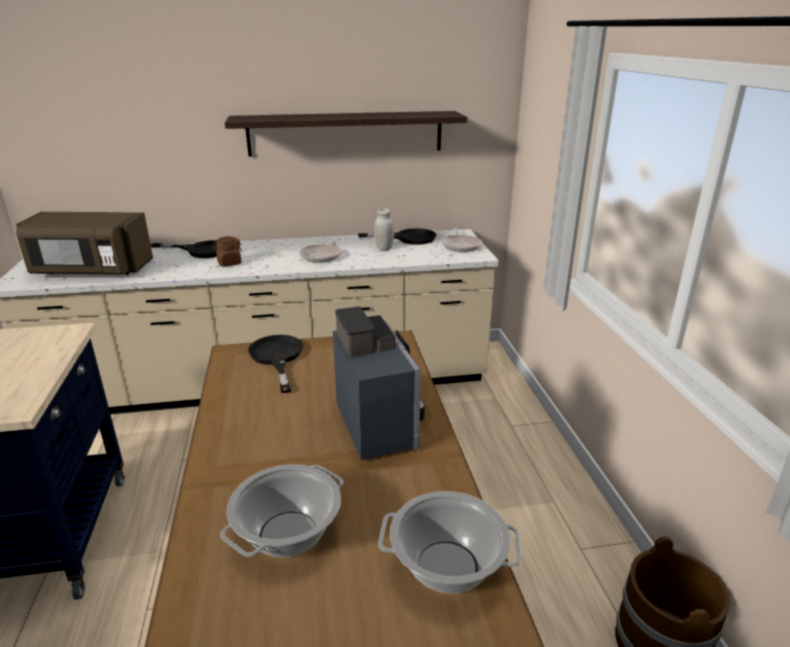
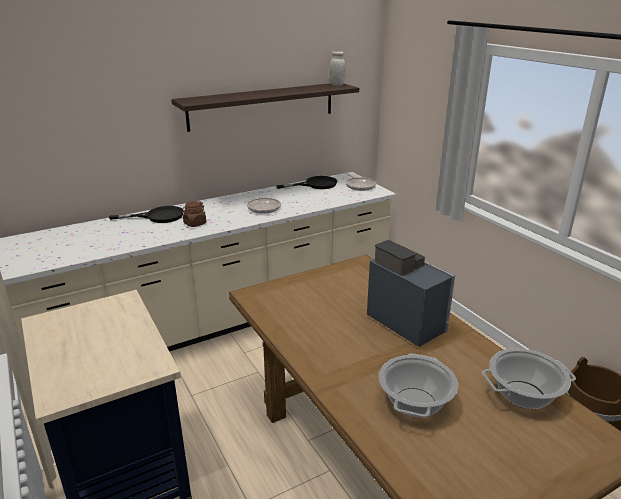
camera: 20 degrees left, 0 degrees up
brown microwave [16,212,153,275] -> none
black frying pan [248,335,303,393] -> none
white jar [374,208,394,250] -> white jar moved to [329,51,346,86]

